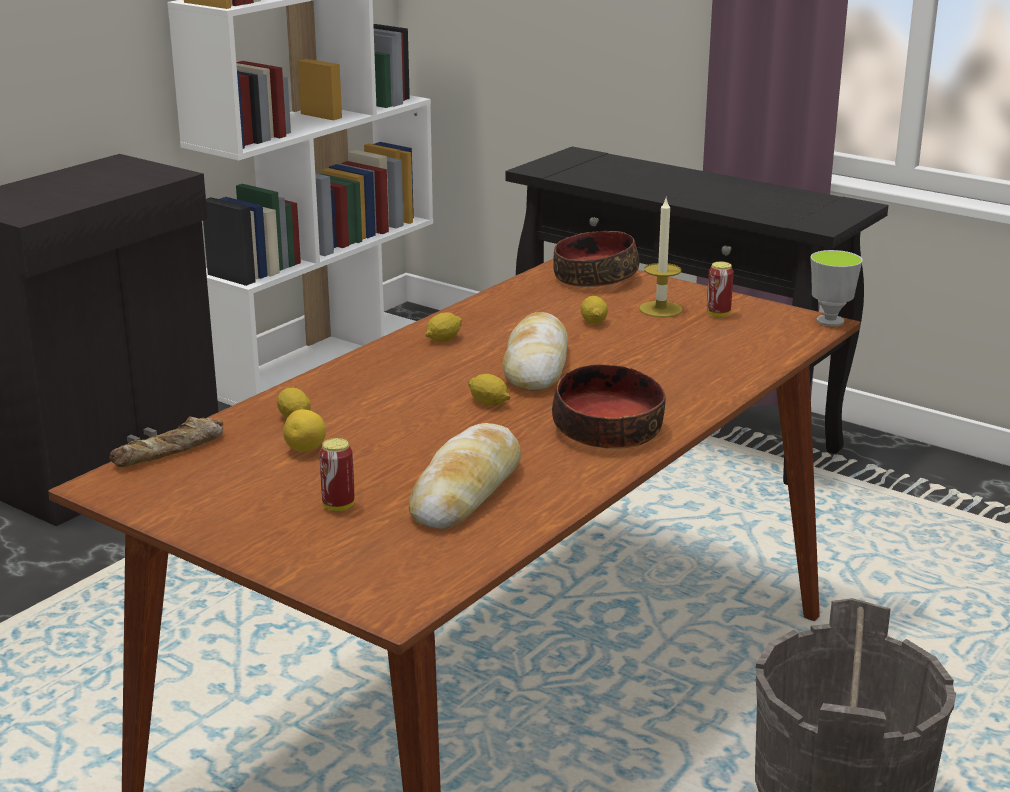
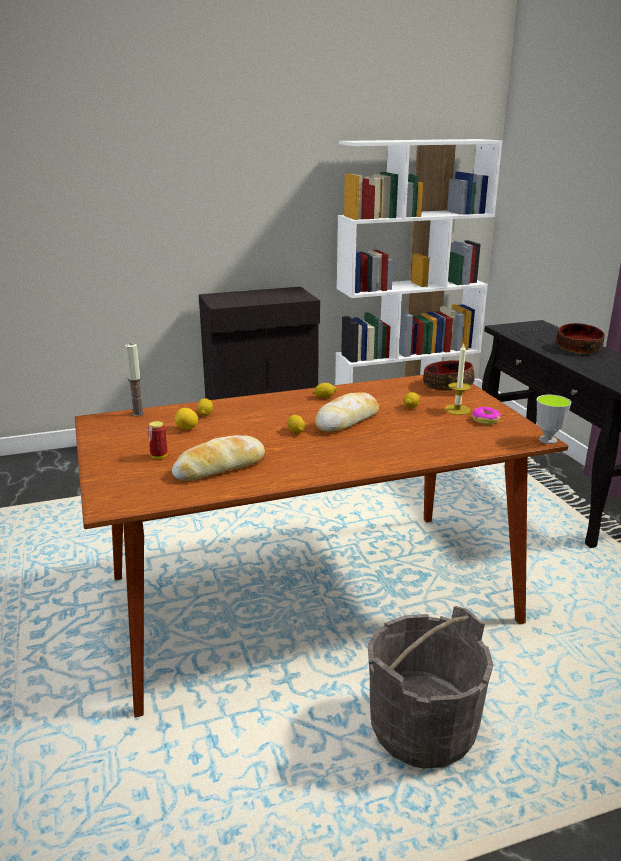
camera: 35 degrees right, 0 degrees up
bread [110,416,223,467] -> candle [125,343,145,417]
bowl [552,364,666,449] -> bowl moved to [556,323,605,354]
can [707,262,734,317] -> donut [472,407,501,425]

